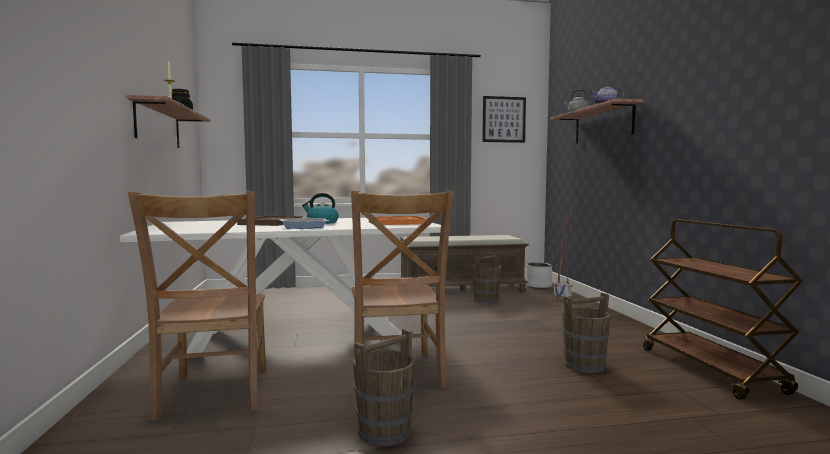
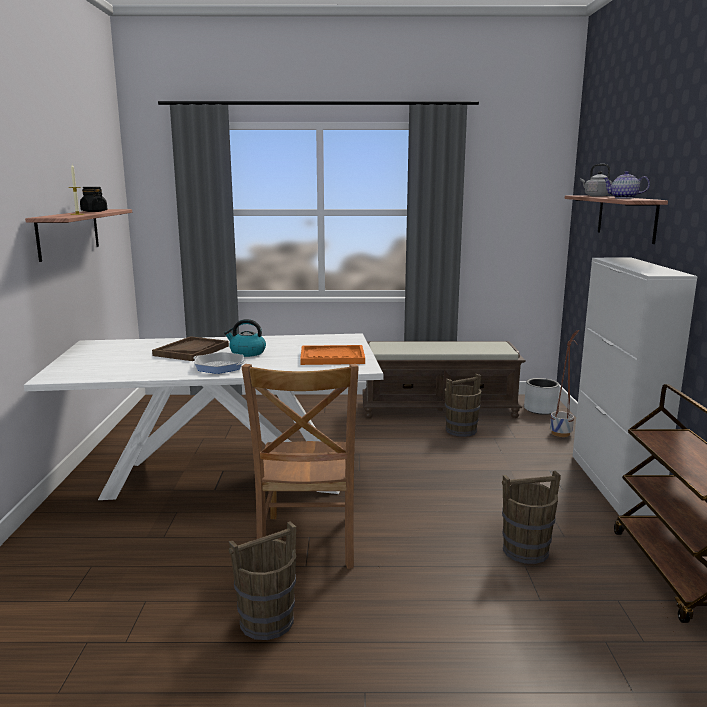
camera: 10 degrees right, 10 degrees up
brown chair [128,192,266,421] -> none
picture [482,96,526,143] -> none
none -> white cabinet [573,258,698,515]

